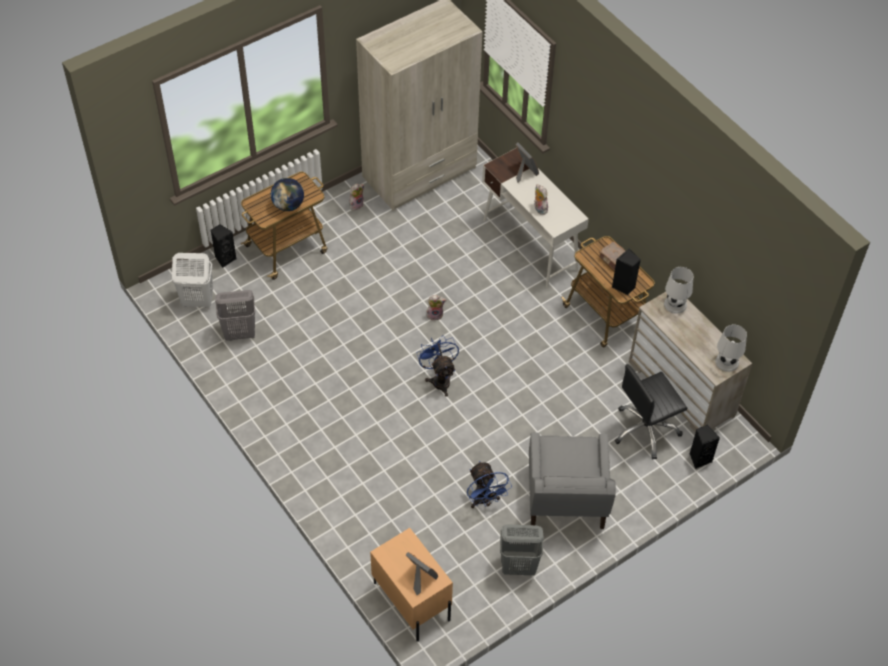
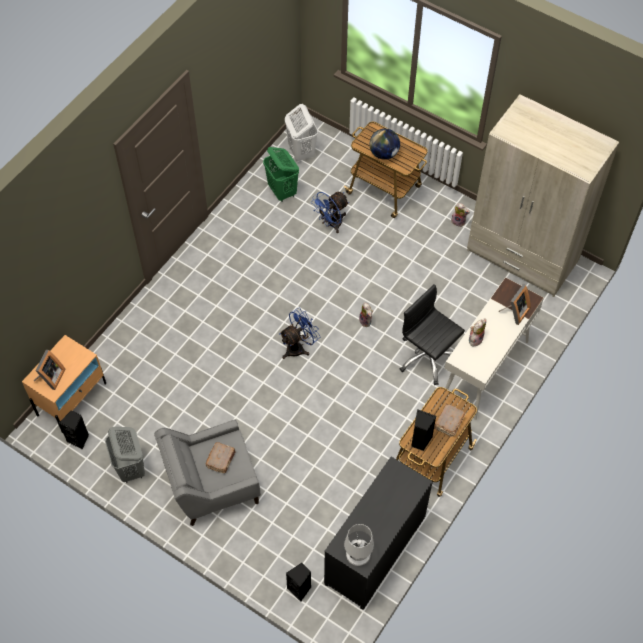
camera: 70 degrees right, 5 degrees up
black speaker [211,224,237,268] -> black speaker moved to [59,410,89,450]
grey laundry basket [215,290,255,341] -> green laundry basket [263,147,299,202]
blue fan [467,461,512,508] -> blue fan moved to [311,192,349,233]
black office chair [614,364,688,460] -> black office chair moved to [400,284,465,385]
beige dresser [629,292,753,432] -> black dresser [324,457,433,610]
white table lamp [664,267,693,313] -> none
none -> brown book [206,442,236,473]

